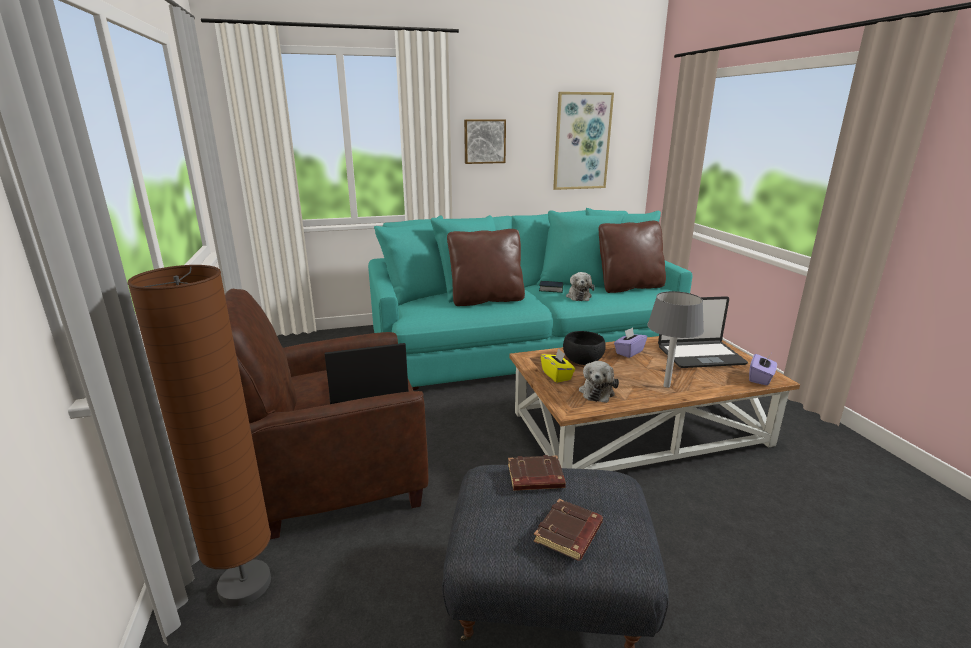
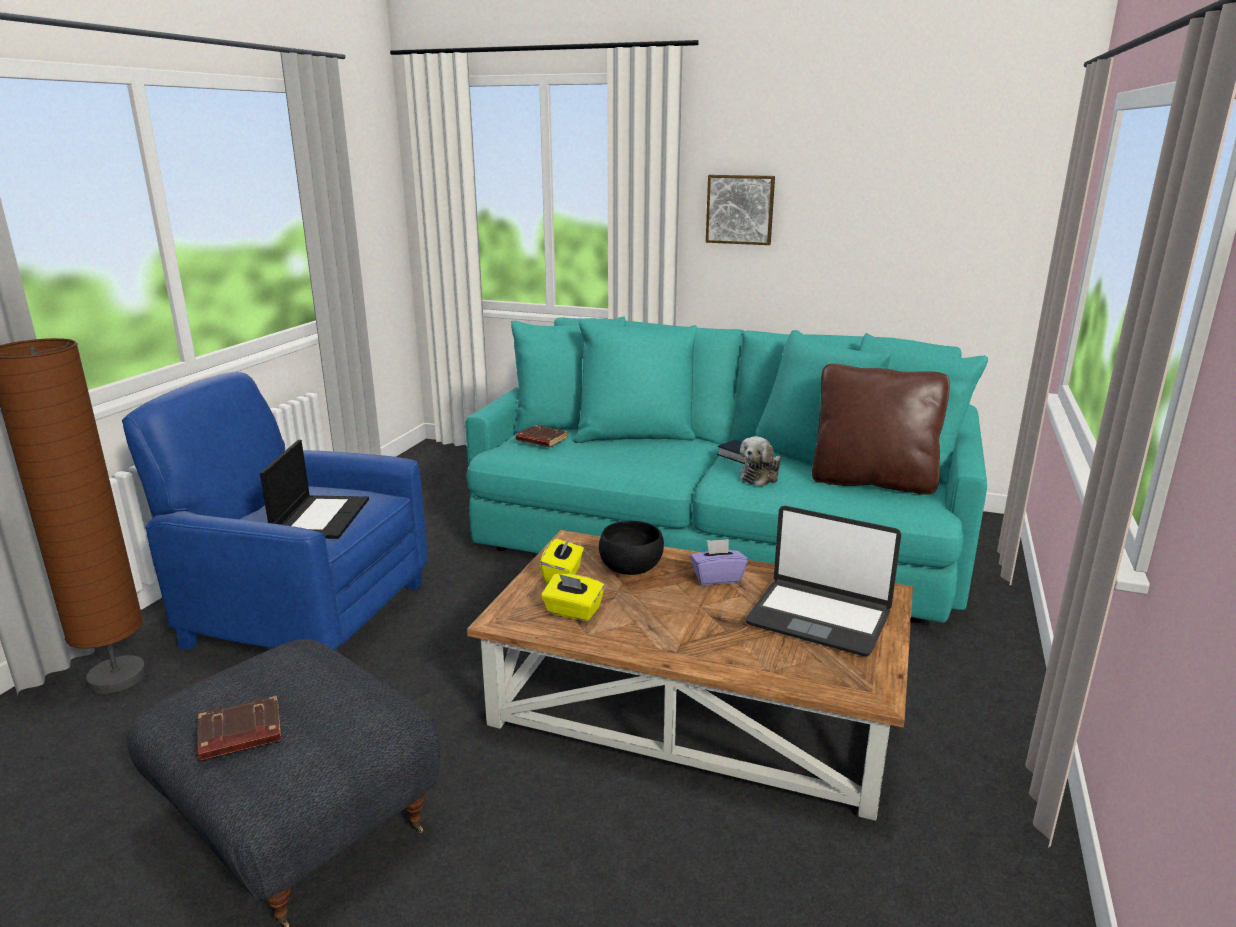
camera: 35 degrees right, 0 degrees up
brown armchair [225,289,428,540] -> blue armchair [122,372,428,650]
laptop [325,343,409,404] -> laptop turned 75 degrees clockwise [260,440,369,539]
brown pillow [447,229,525,306] -> none
brown book [508,455,566,491] -> brown book moved to [516,425,568,447]
picture [553,92,614,190] -> none
plush toy [579,361,619,403] -> yellow tissue box [541,573,605,621]
grey table lamp [647,291,704,388] -> none
purple tissue box [749,354,777,385] -> none

